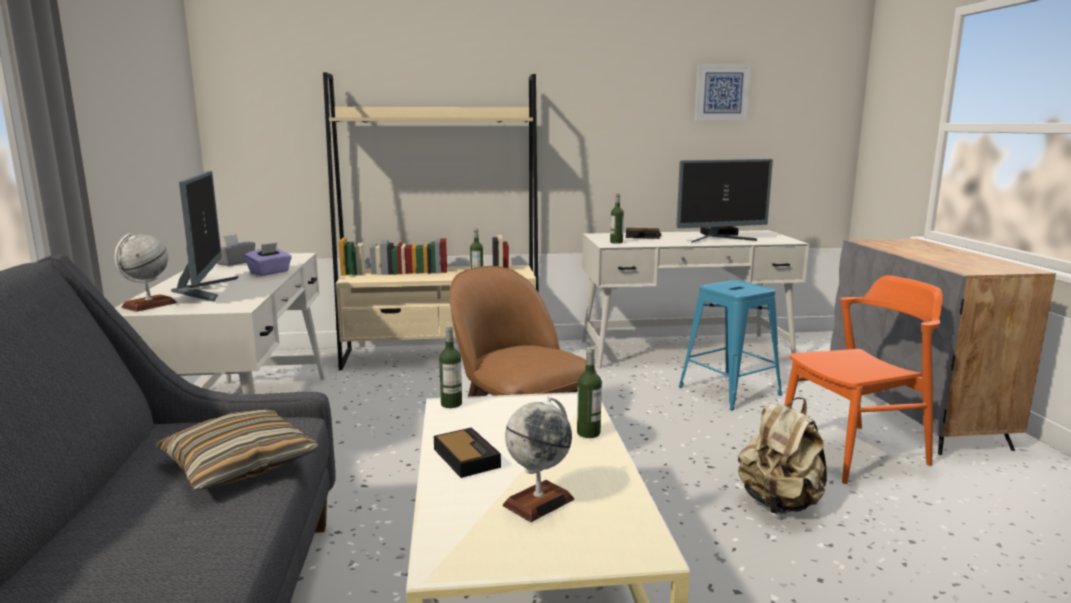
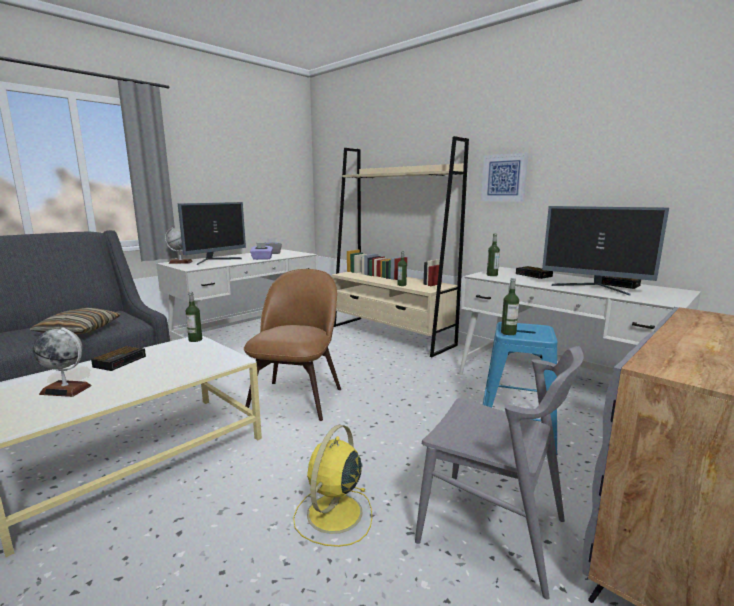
camera: 50 degrees right, 0 degrees up
bottle [577,347,602,438] -> bottle moved to [501,278,519,335]
picture [695,64,752,120] -> picture moved to [481,153,529,202]
beige backpack [738,397,827,514] -> yellow fan [293,425,372,547]
orange chair [784,275,943,484] -> grey chair [415,346,584,600]

